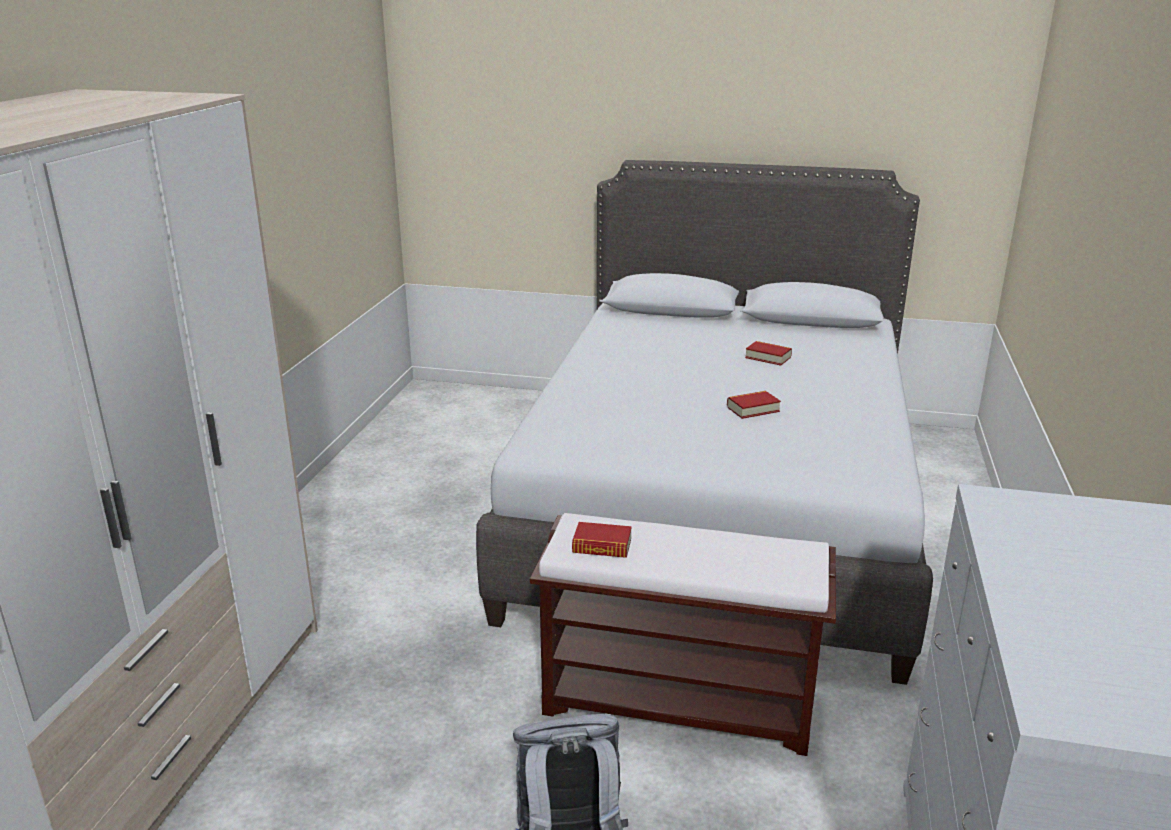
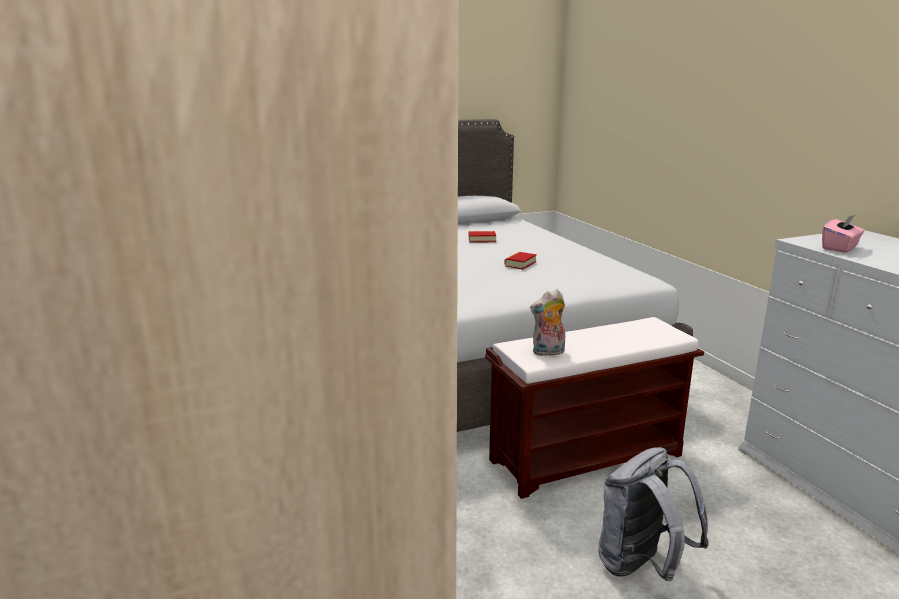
camera: 35 degrees left, 5 degrees down
book [572,522,632,558] -> plush toy [530,289,565,356]
none -> pink tissue box [822,214,864,253]

